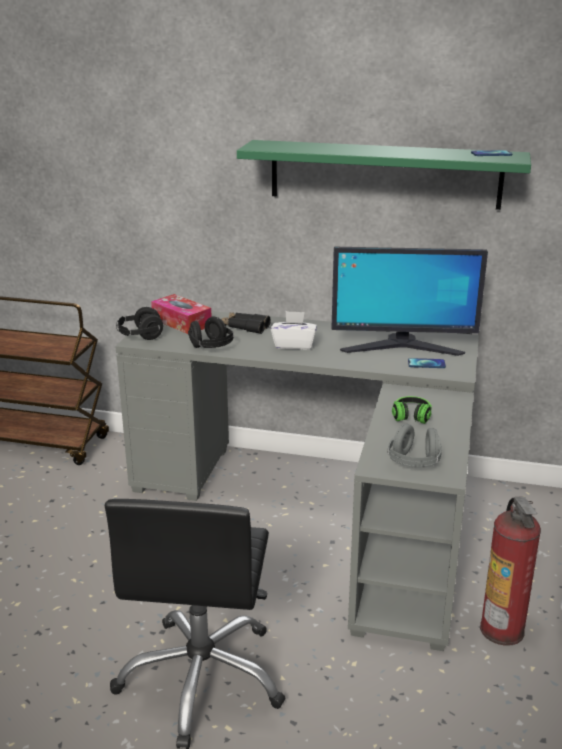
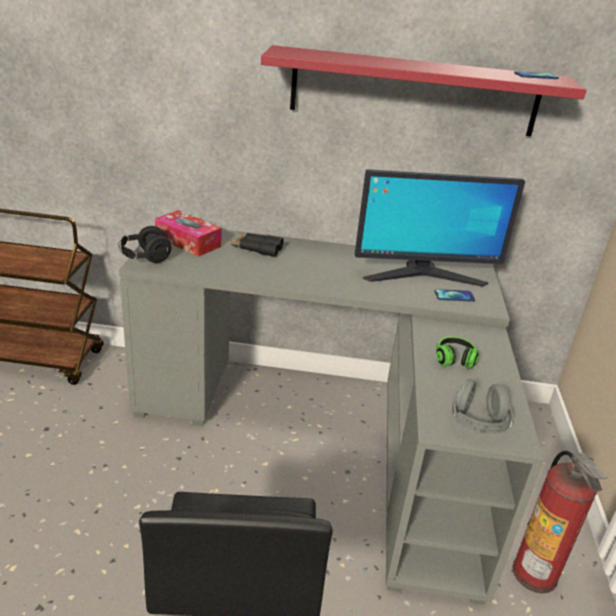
camera: 10 degrees left, 5 degrees up
black headphones [188,316,234,348] -> none
green shelf [237,140,531,210] -> red shelf [261,45,586,136]
white tissue box [271,311,317,350] -> none

